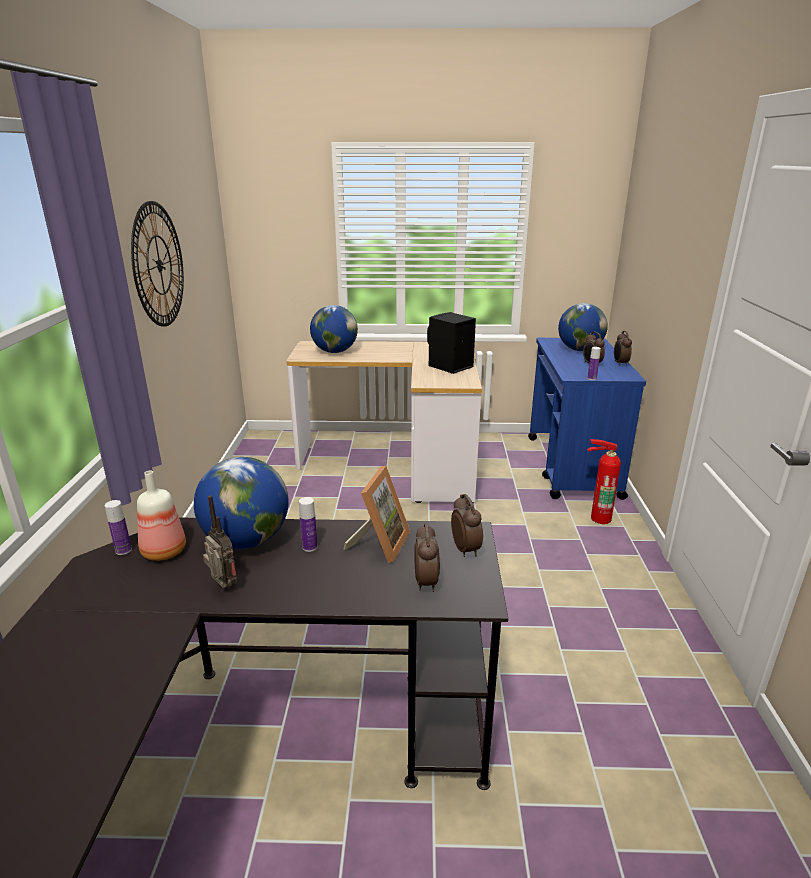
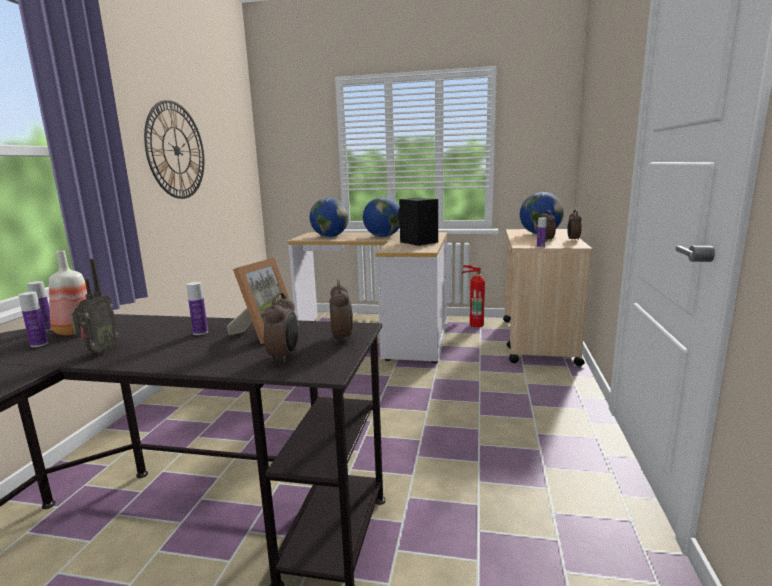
camera: 10 degrees right, 10 degrees down
globe [194,457,289,549] -> globe moved to [363,197,400,237]
radio [203,495,237,588] -> radio turned 45 degrees clockwise [70,259,118,354]
blue cart [528,338,646,500] -> beige cart [503,229,592,366]
fire extinguisher [587,439,621,524] -> fire extinguisher moved to [461,265,485,327]
none -> bottle [19,292,48,347]

